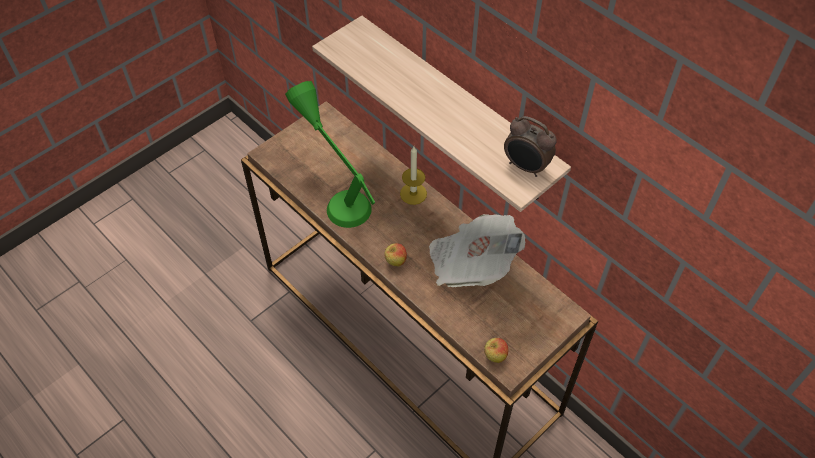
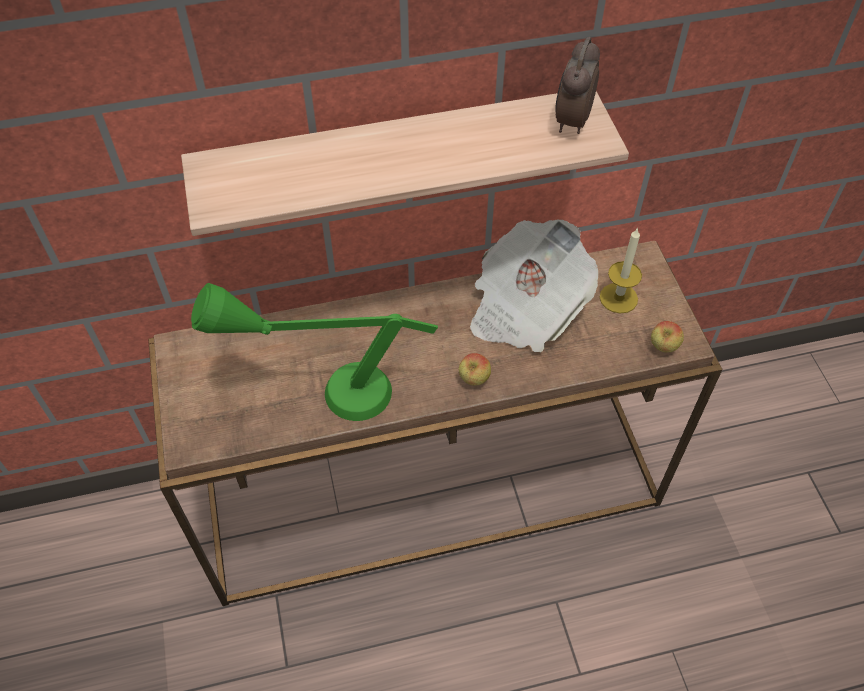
camera: 60 degrees left, 0 degrees up
candle [400,146,427,205] -> candle moved to [600,227,642,313]
alarm clock [504,116,557,177] -> alarm clock turned 135 degrees clockwise [555,37,600,134]

